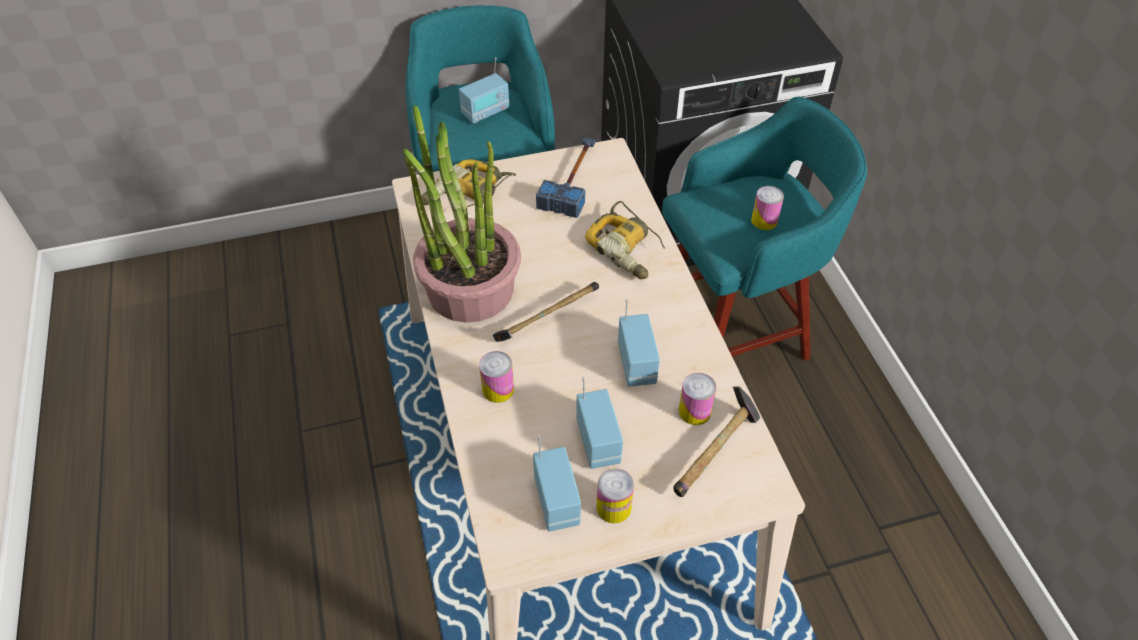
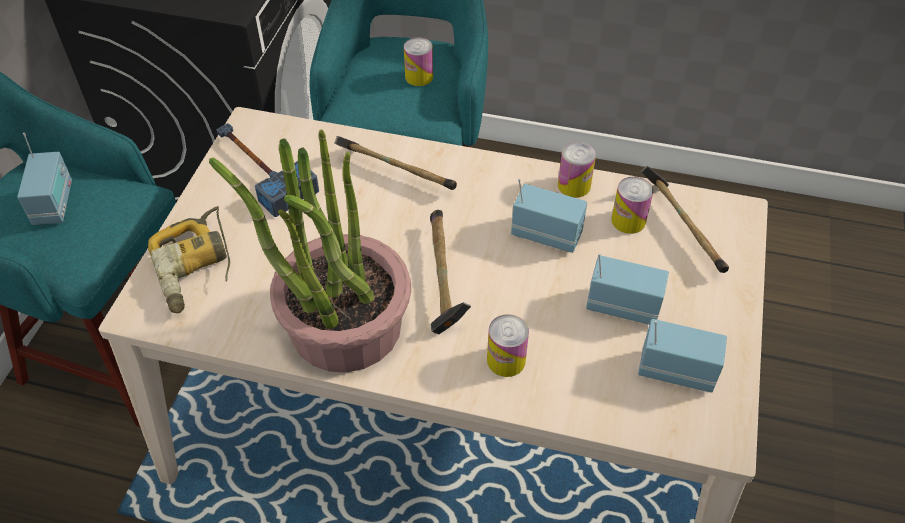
camera: 60 degrees left, 0 degrees up
power drill [585,201,665,279] -> hammer [334,136,457,190]
can [596,468,634,523] -> can moved to [558,142,596,198]

